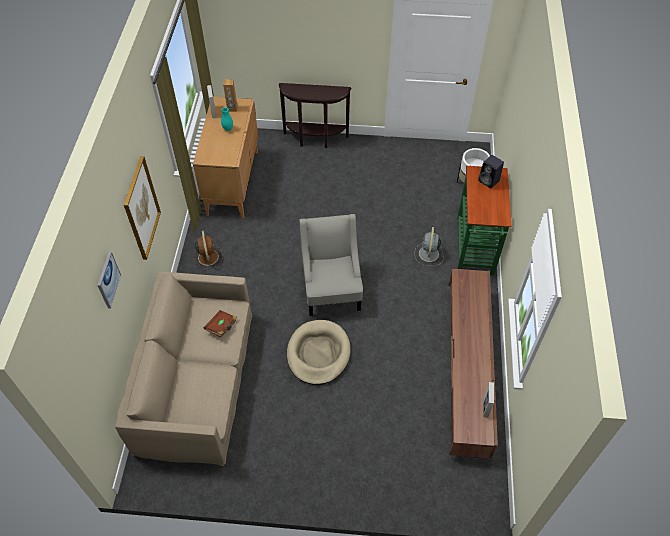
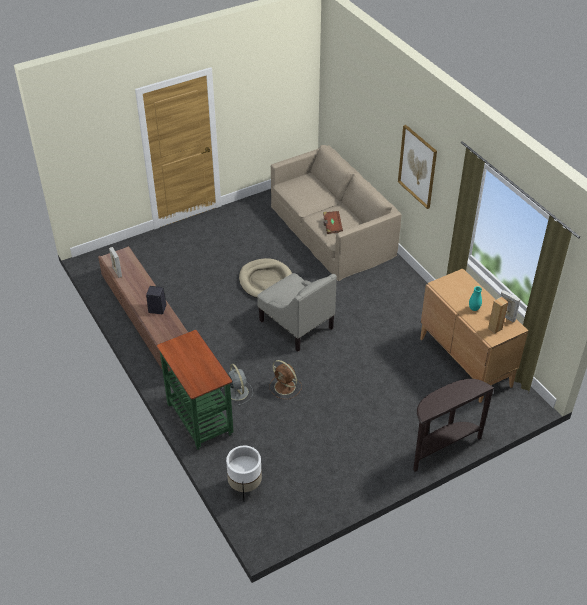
camera: 145 degrees right, 10 degrees down
picture [97,252,121,309] -> none
brown fan [193,231,223,271] -> brown fan moved to [269,360,302,399]
black speaker [478,155,504,189] -> black speaker moved to [146,286,166,314]

